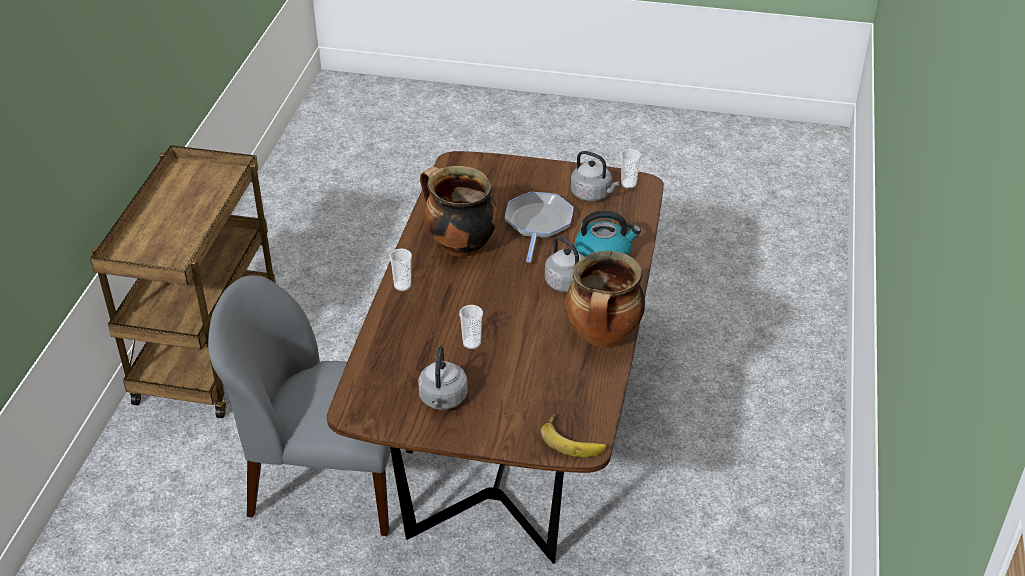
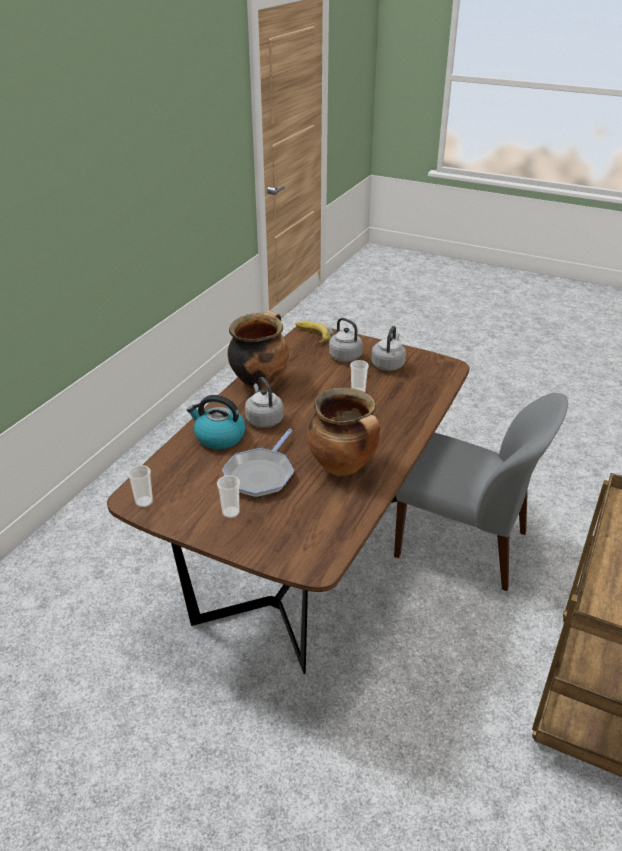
camera: 165 degrees left, 5 degrees down
cup [389,248,412,291] -> cup moved to [217,475,240,518]
grey kettle [571,151,620,201] -> grey kettle moved to [327,318,363,362]

